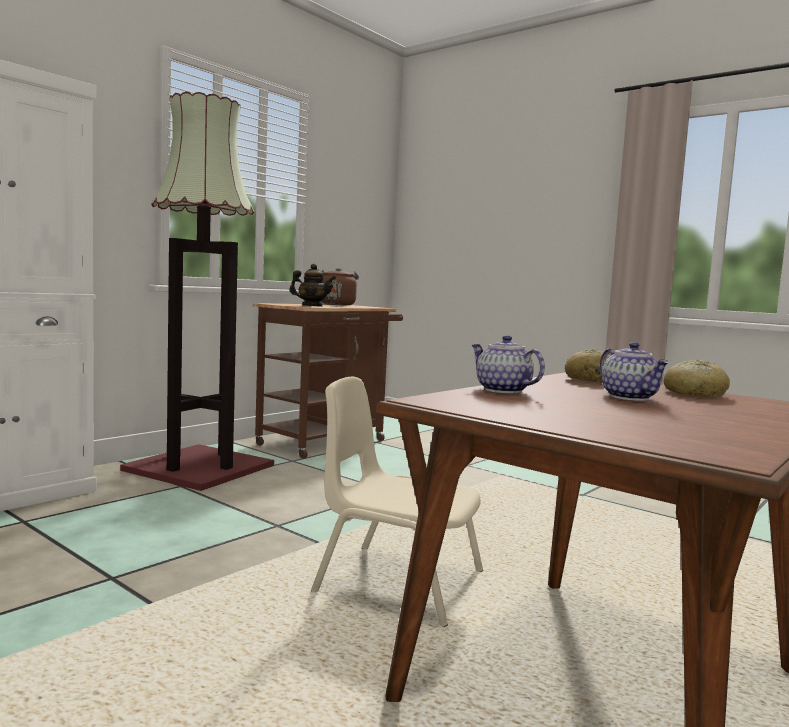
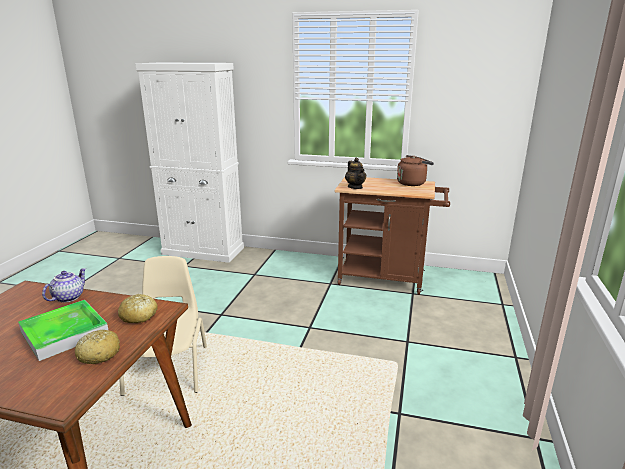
camera: 65 degrees right, 15 degrees up
floor lamp [120,92,274,491] -> none
teapot [600,342,670,401] -> tray [18,300,108,361]

